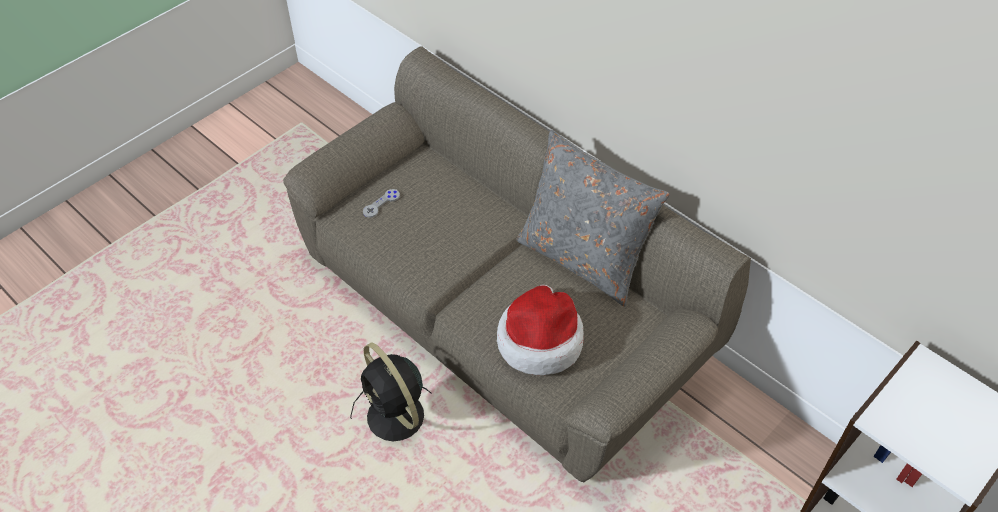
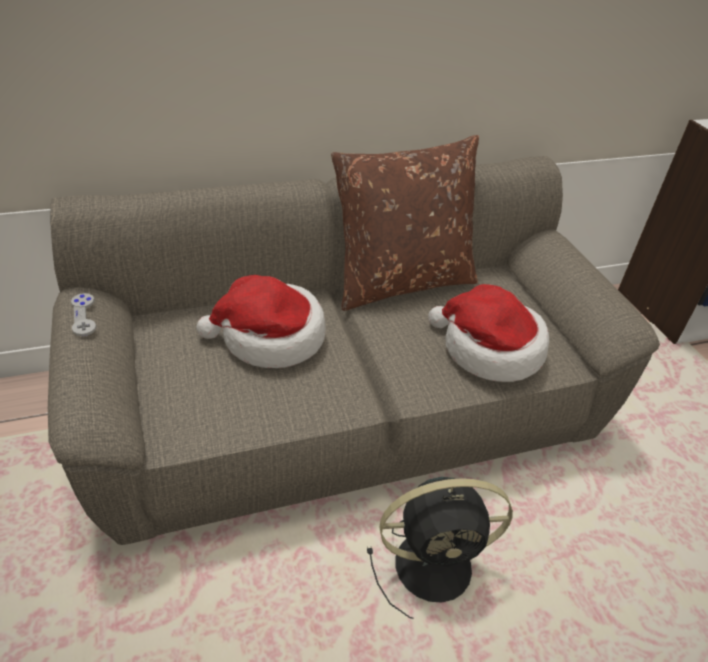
camera: 65 degrees left, 10 degrees down
grey game controller [363,189,400,218] -> grey game controller moved to [71,293,96,336]
grey pillow [516,130,670,307] -> brown pillow [331,135,479,311]
none -> hat [196,275,326,368]

